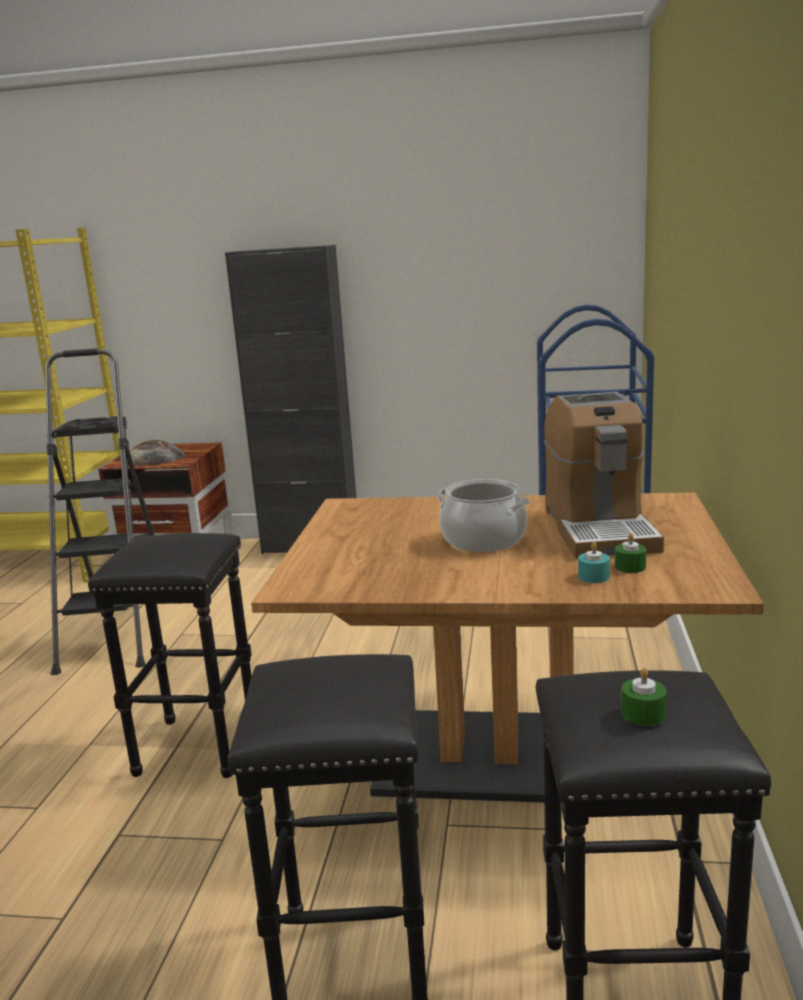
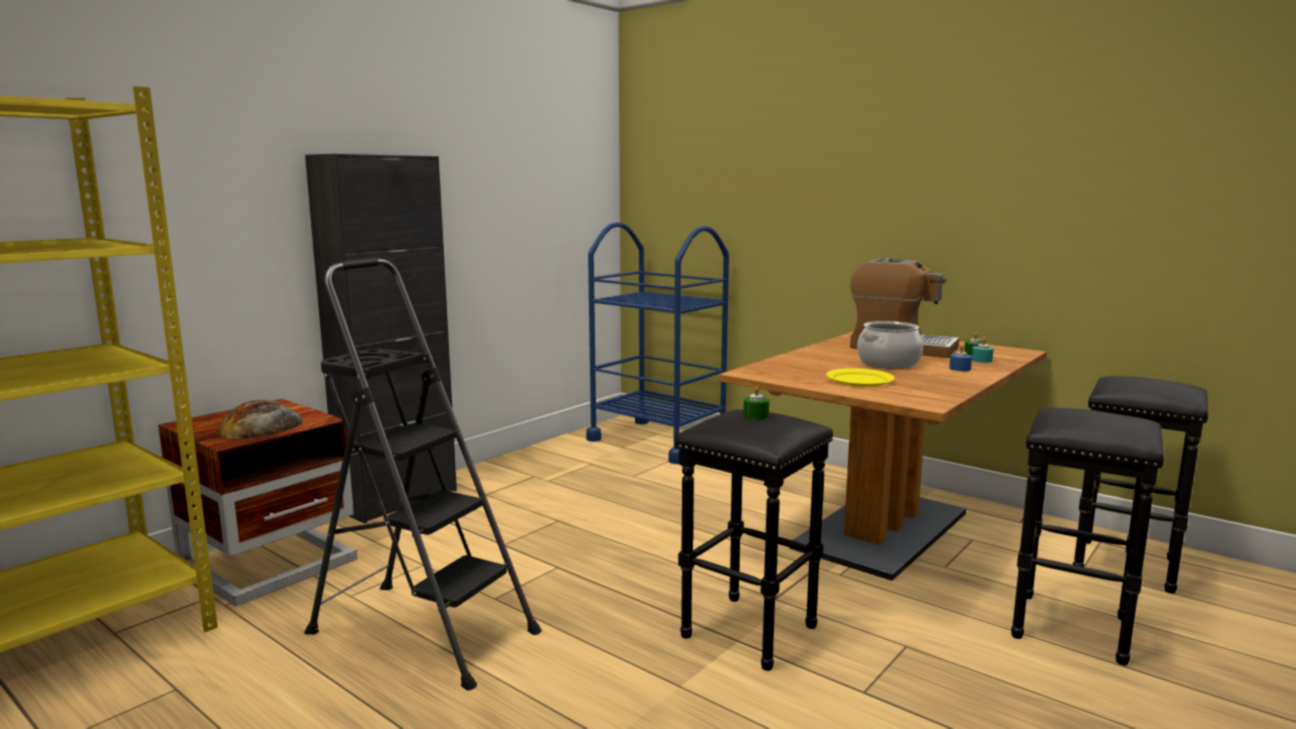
camera: 60 degrees left, 5 degrees down
green candle [621,668,666,726] -> green candle moved to [743,386,769,419]
none -> yellow plate [826,368,895,387]
none -> blue candle [949,345,972,371]

